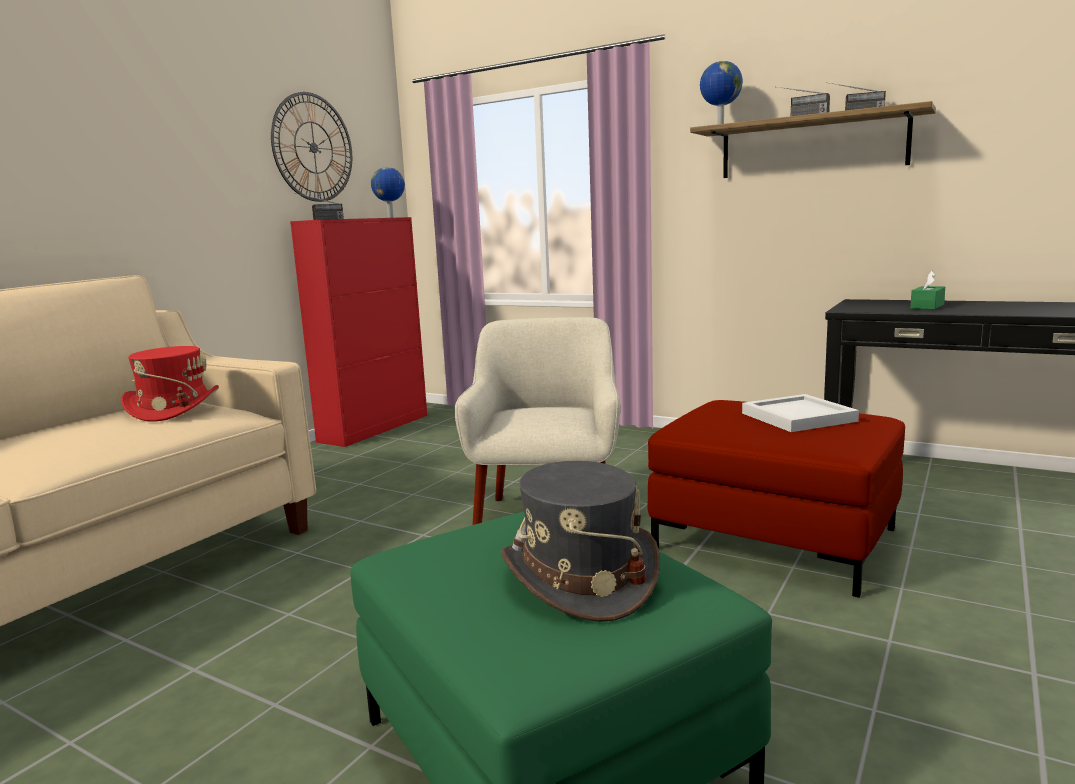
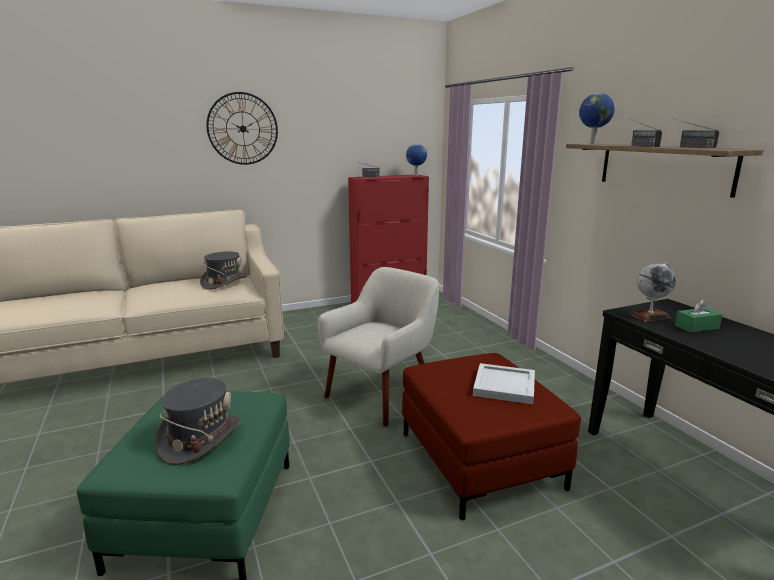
camera: 35 degrees right, 5 degrees up
red hat [121,346,219,422] -> grey hat [200,251,248,290]
wall clock [271,92,352,202] -> wall clock moved to [206,92,278,165]
none -> globe [630,262,676,322]

